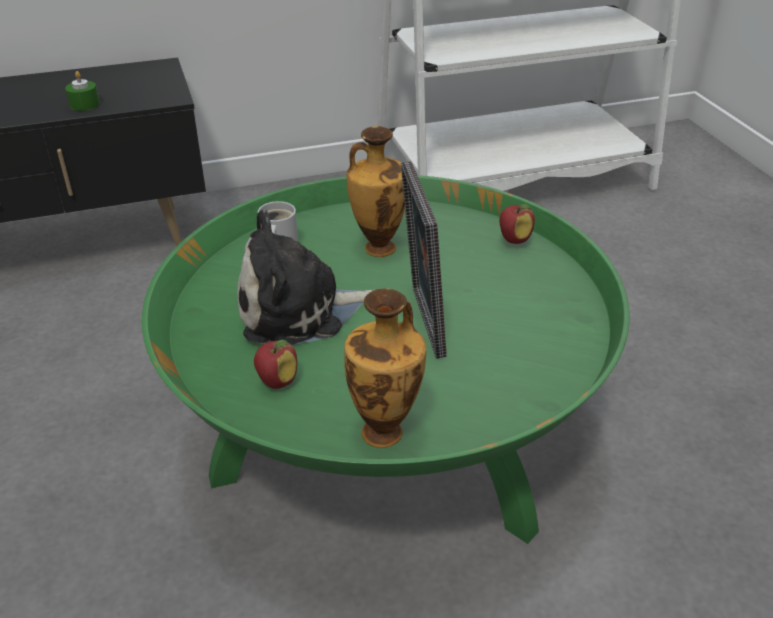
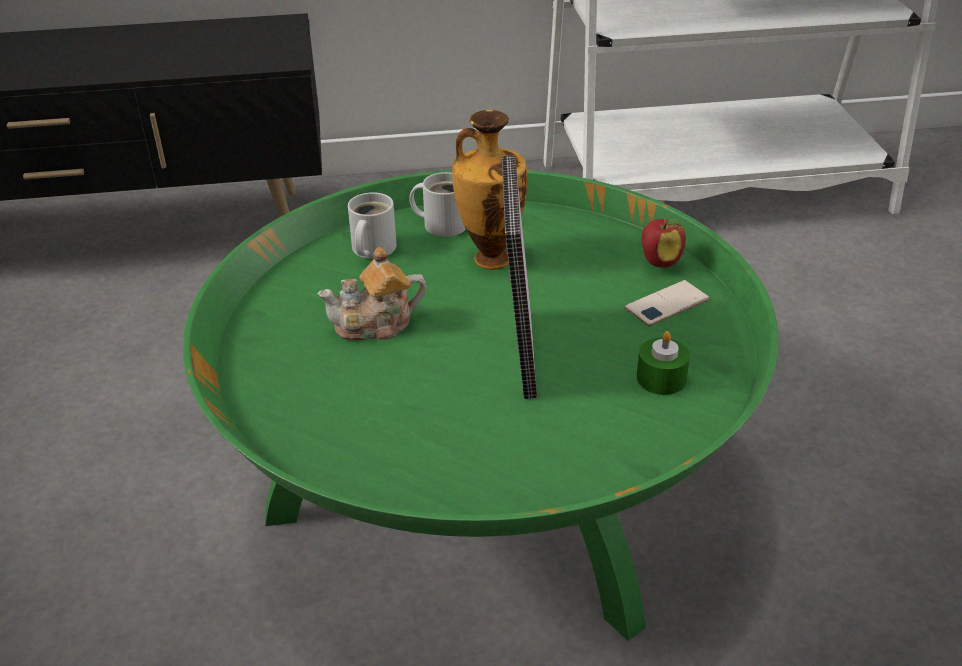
camera: 10 degrees right, 0 degrees up
green candle [65,71,100,111] -> green candle moved to [637,331,690,395]
plush toy [237,210,373,345] -> teapot [317,247,427,341]
apple [254,340,297,389] -> none
vase [344,288,426,448] -> none
none -> white mug [409,172,466,237]
none -> phone [624,280,710,326]

